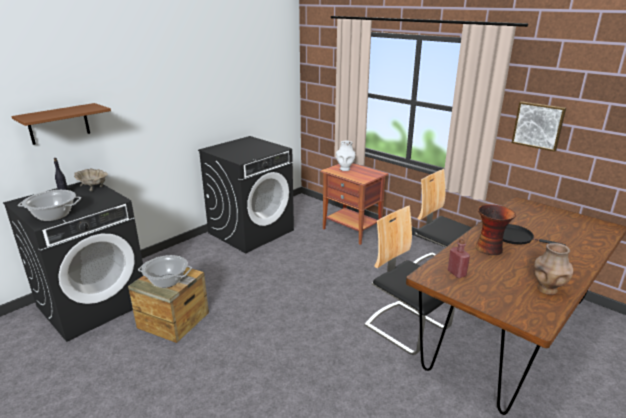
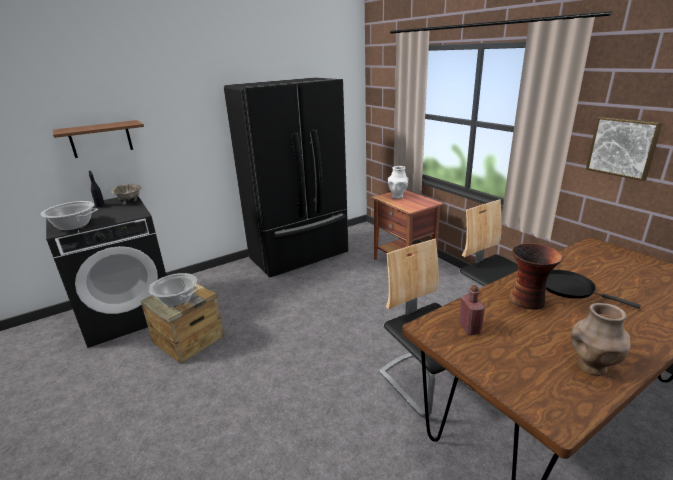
camera: 15 degrees right, 0 degrees up
black washing machine [198,136,294,253] -> black fridge [224,78,349,277]

